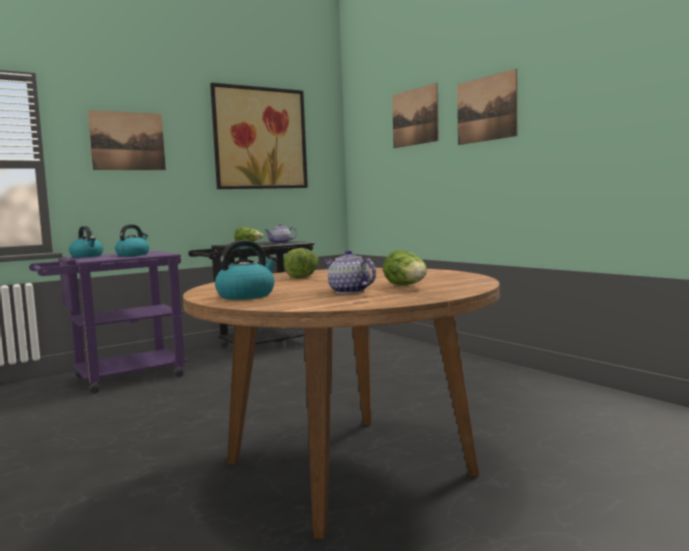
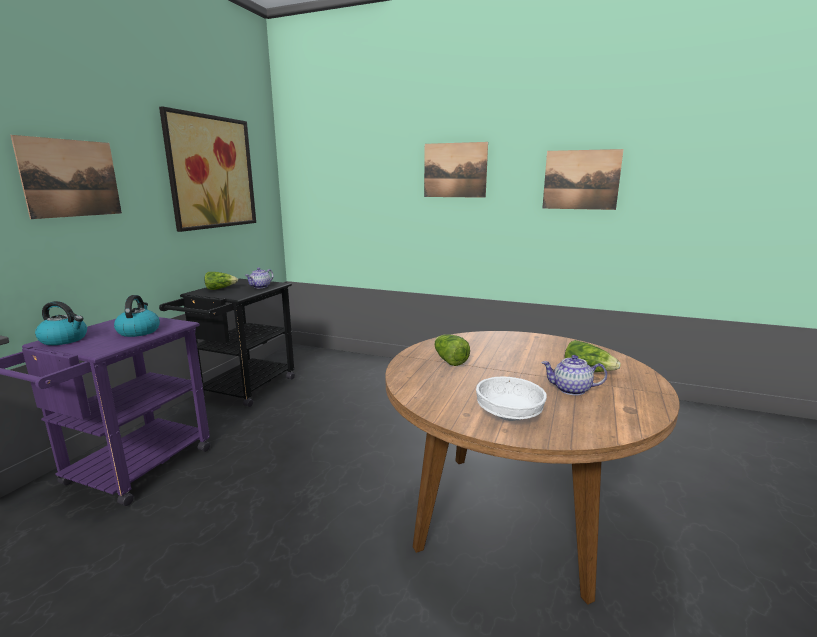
camera: 35 degrees left, 10 degrees up
kettle [215,240,278,300] -> white bowl [476,377,547,421]
picture [392,83,439,148] -> picture moved to [542,149,624,210]

